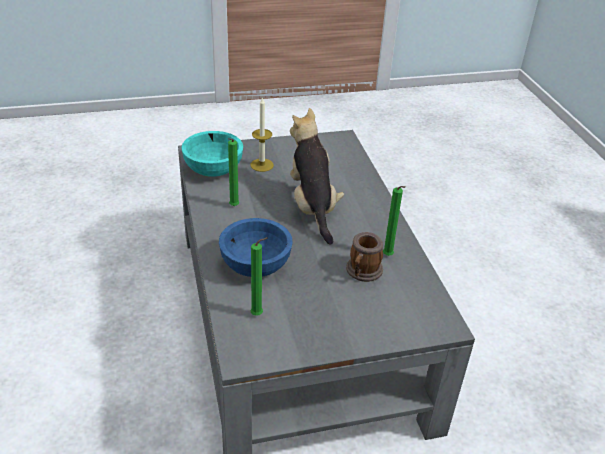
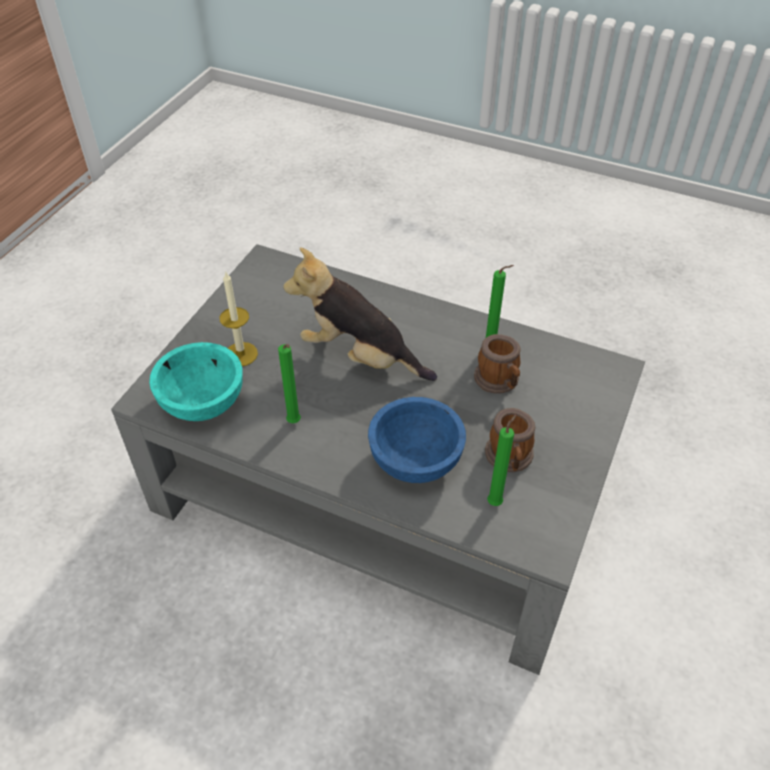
camera: 50 degrees left, 10 degrees up
none -> mug [485,408,535,472]

